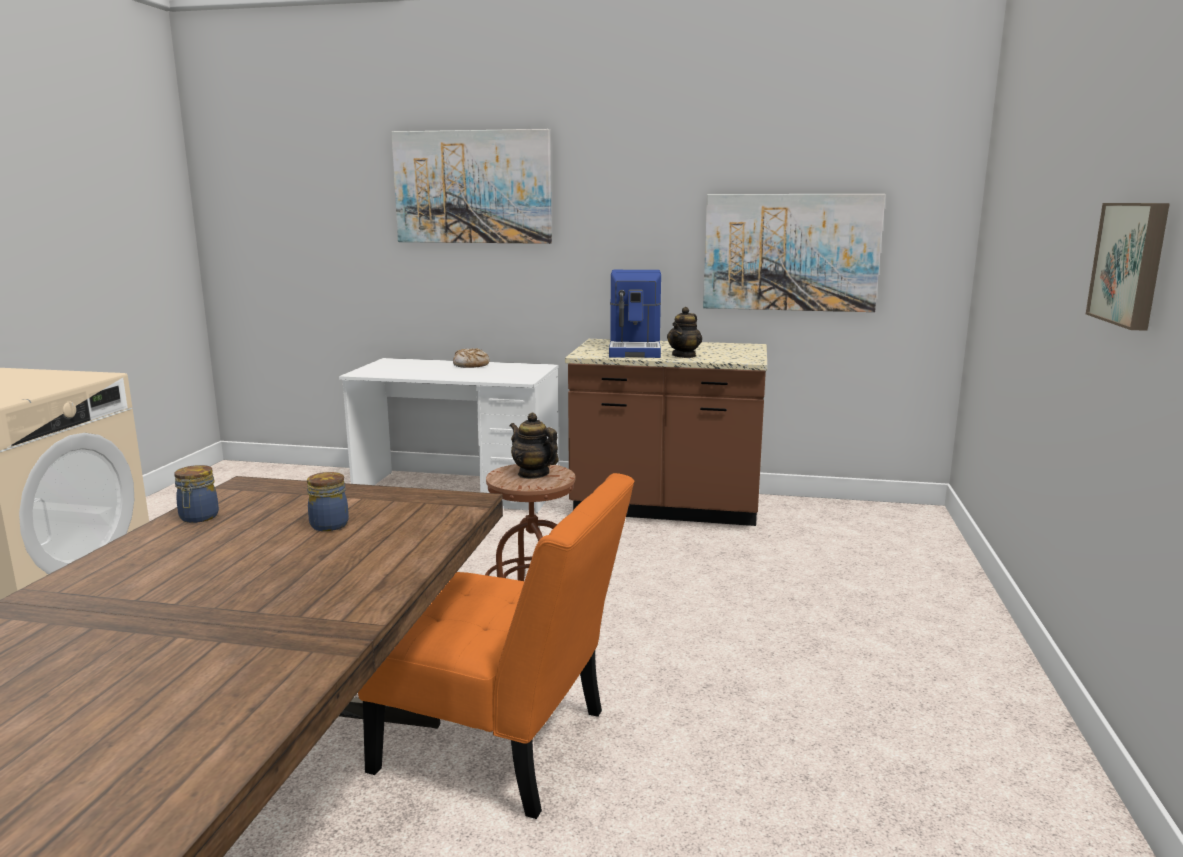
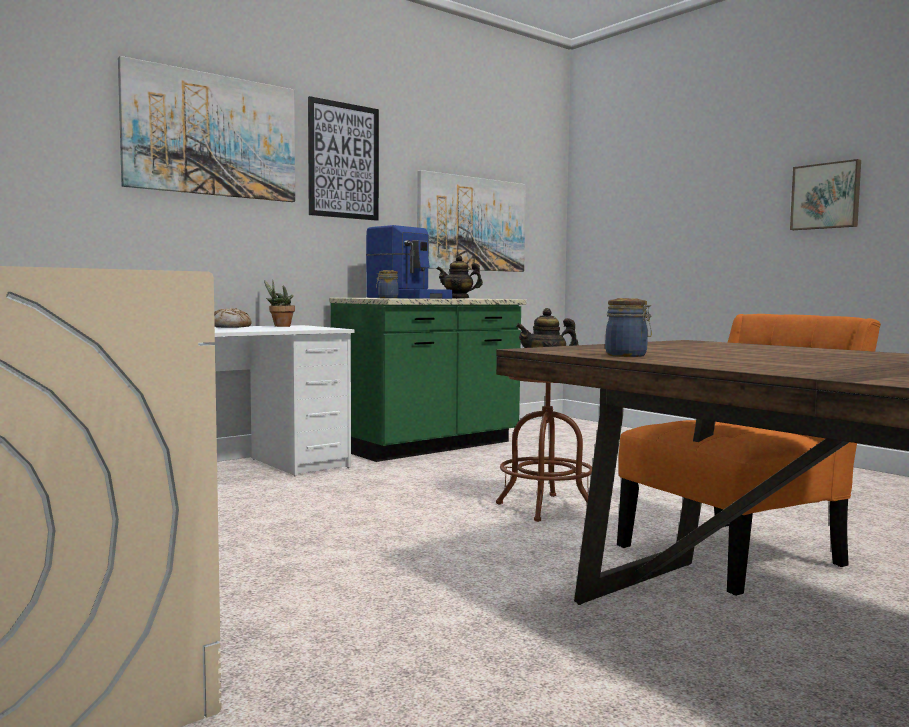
camera: 50 degrees left, 10 degrees down
jar [307,472,349,531] -> jar moved to [376,270,398,298]
brown counter [565,339,767,526] -> green counter [329,298,527,462]
teapot [667,307,702,358] -> teapot turned 120 degrees clockwise [437,255,483,299]
none -> potted plant [264,280,295,327]
none -> picture [308,96,379,221]

